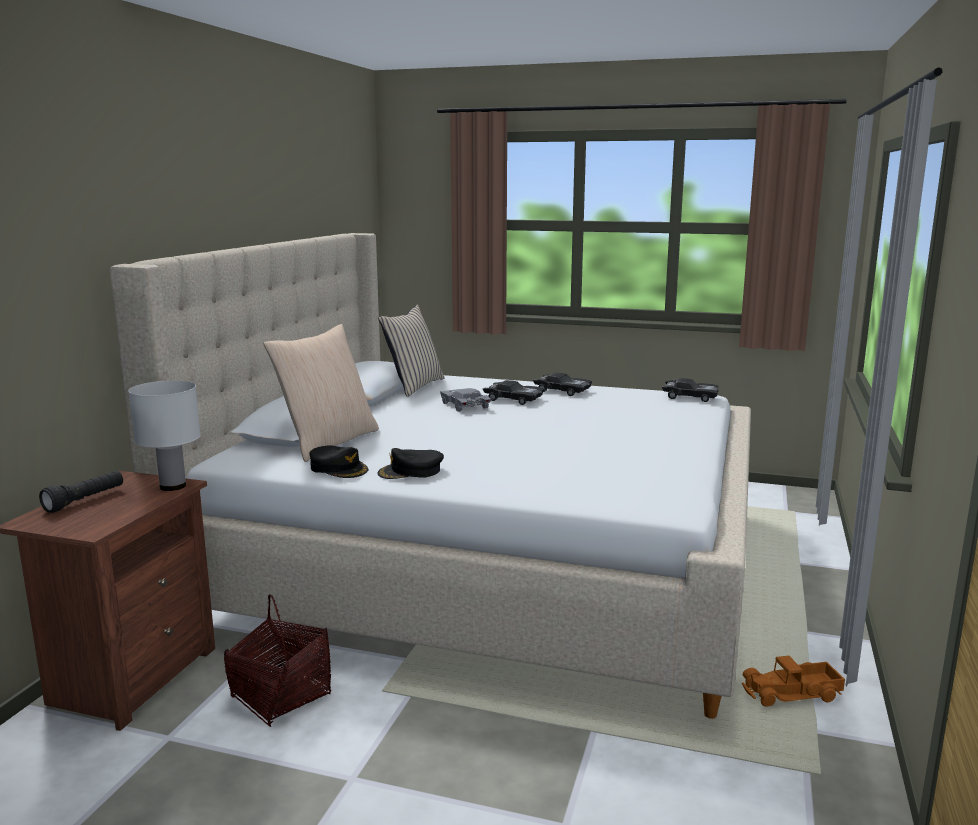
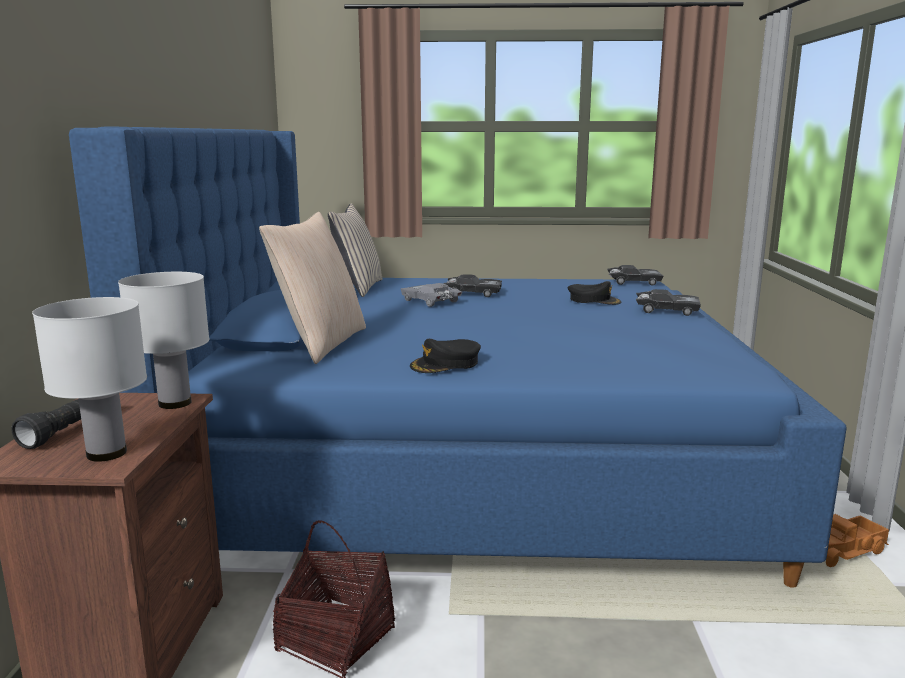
camera: 15 degrees left, 0 degrees up
beige bed [110,233,751,719] -> blue bed [69,126,847,588]
black cap [309,445,368,478] -> black cap moved to [568,281,622,305]
black toy car [533,372,592,396] -> black toy car moved to [636,289,701,316]
none -> white table lamp [32,297,147,462]

